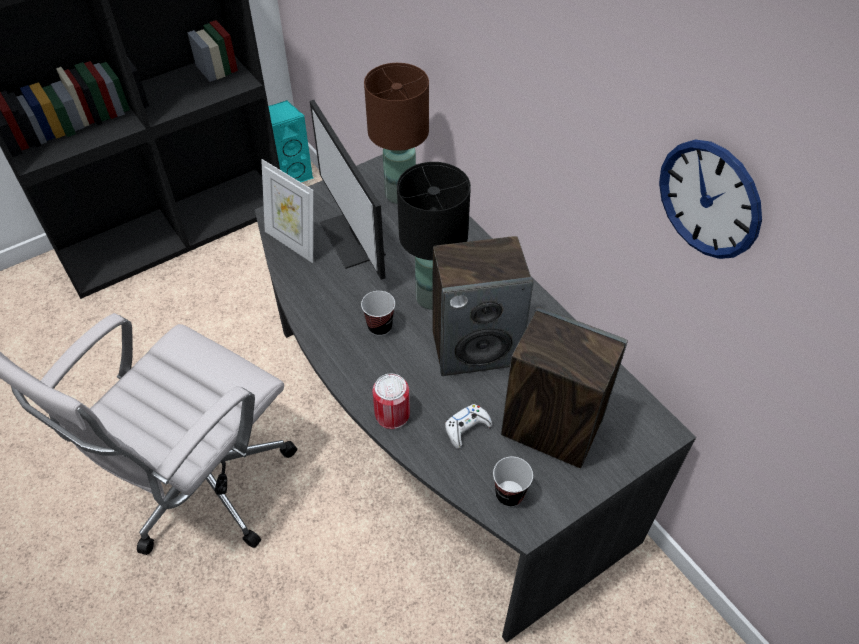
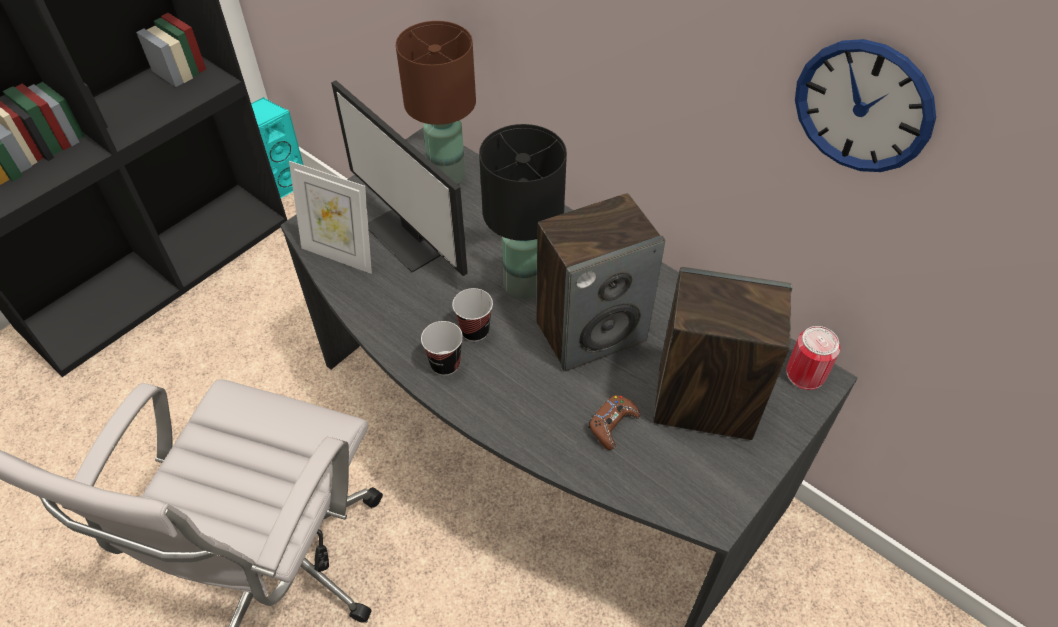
camera: 15 degrees left, 0 degrees up
can [373,374,410,429] -> can moved to [786,326,840,390]
white game controller [445,404,492,449] -> brown game controller [588,395,640,450]
cup [493,457,533,507] -> cup moved to [421,321,463,376]

